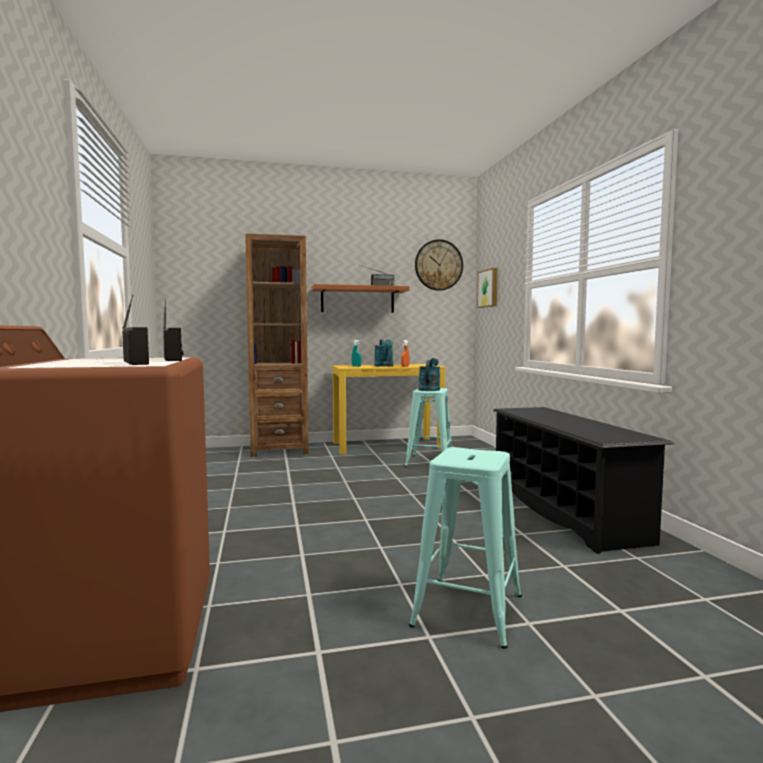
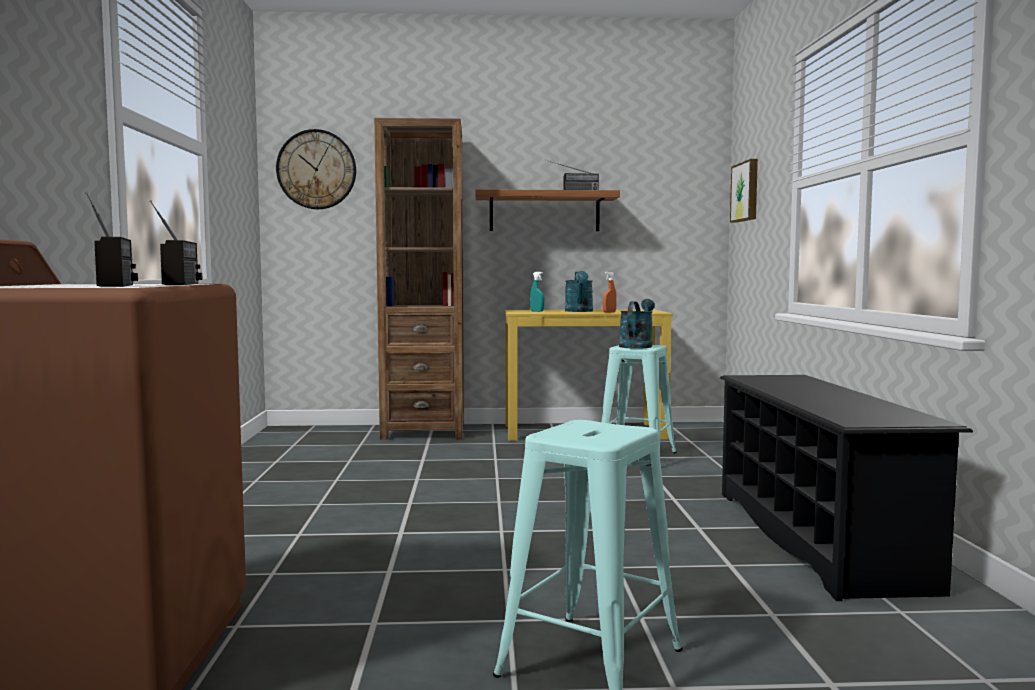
camera: 10 degrees right, 0 degrees up
wall clock [415,239,463,291] -> wall clock moved to [276,129,356,209]

